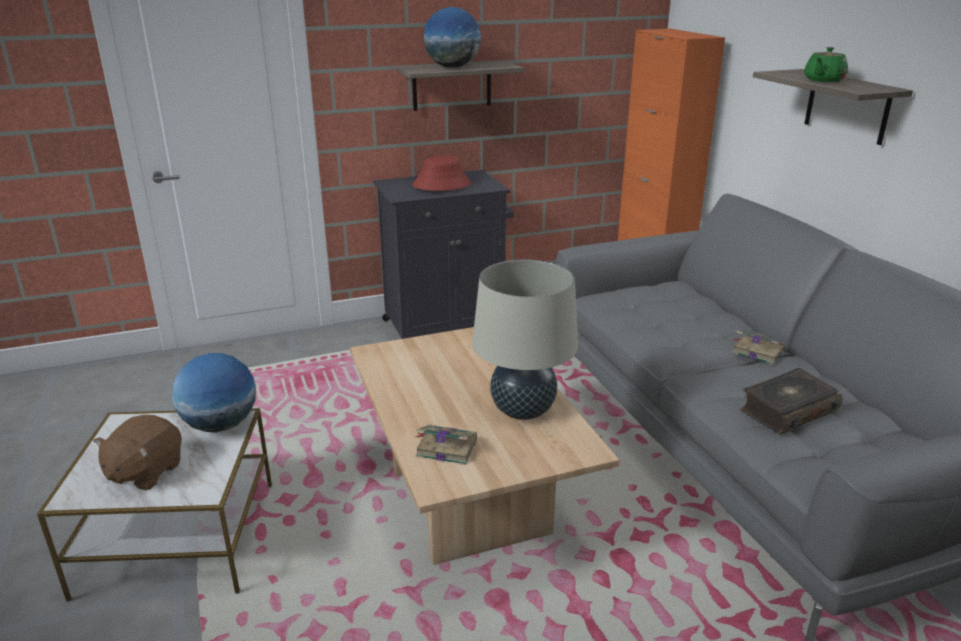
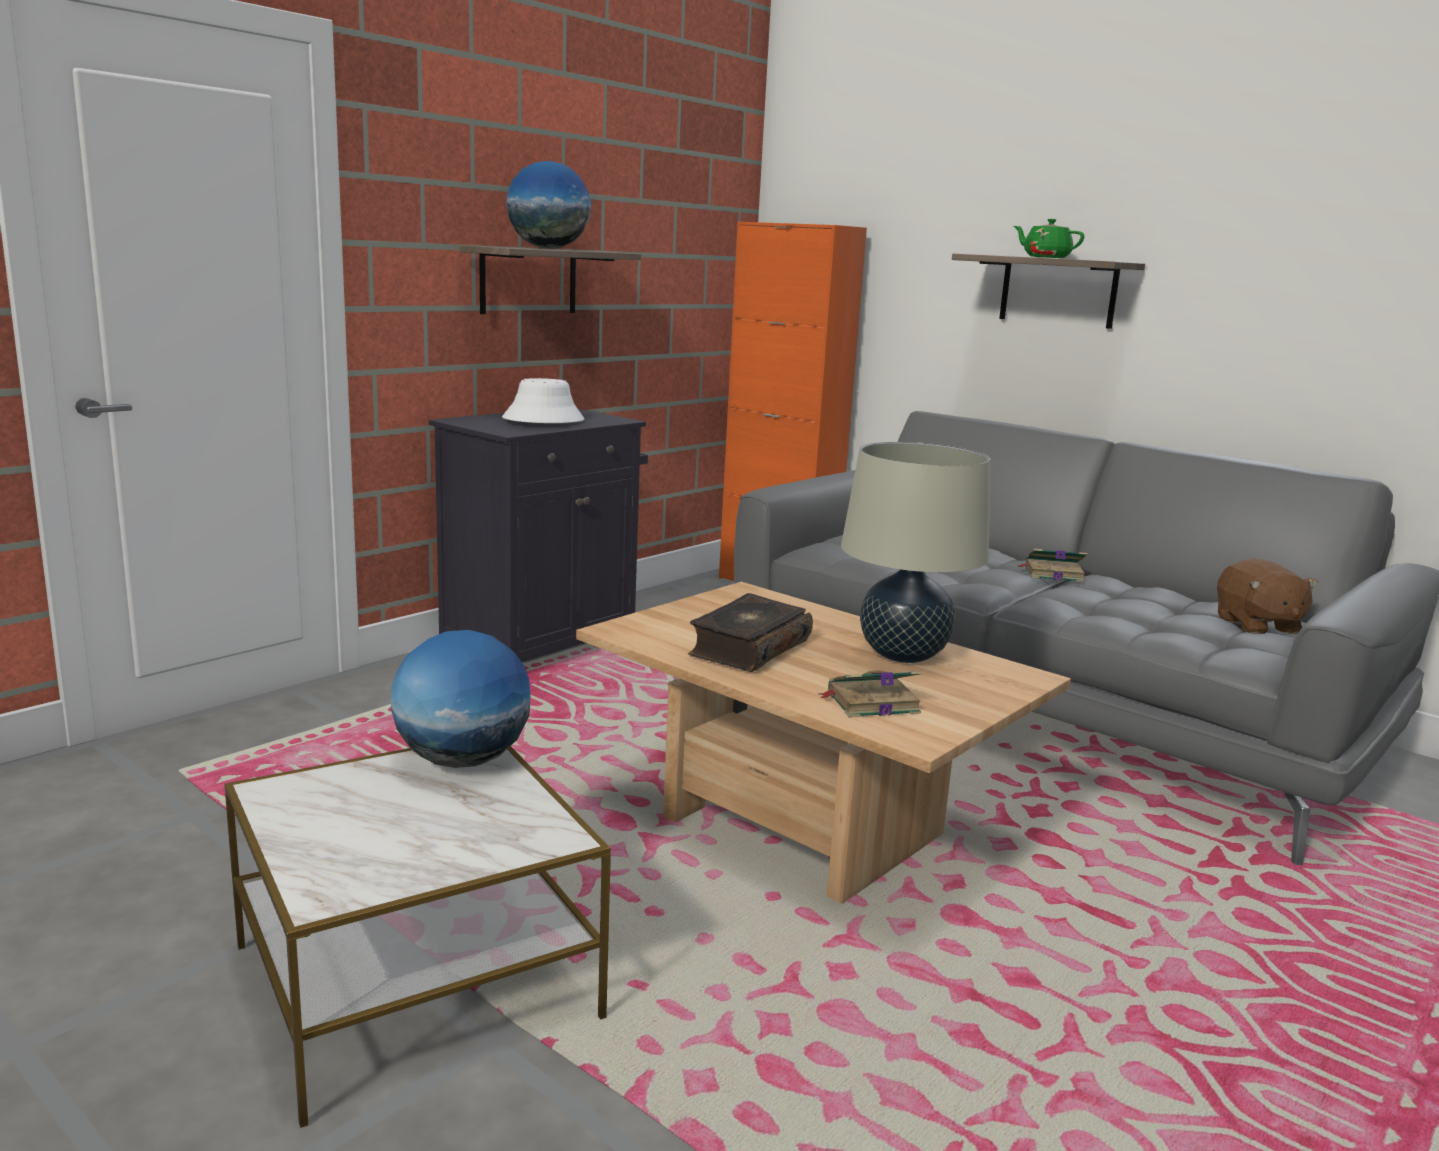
camera: 30 degrees left, 10 degrees down
brown plush toy [93,415,182,490] -> brown plush toy moved to [1217,558,1318,635]
red hat [412,156,471,191] -> white hat [502,378,584,423]
book [739,368,843,435] -> book moved to [688,593,813,672]
green teapot [804,47,848,82] -> green teapot turned 120 degrees clockwise [1014,219,1085,258]

